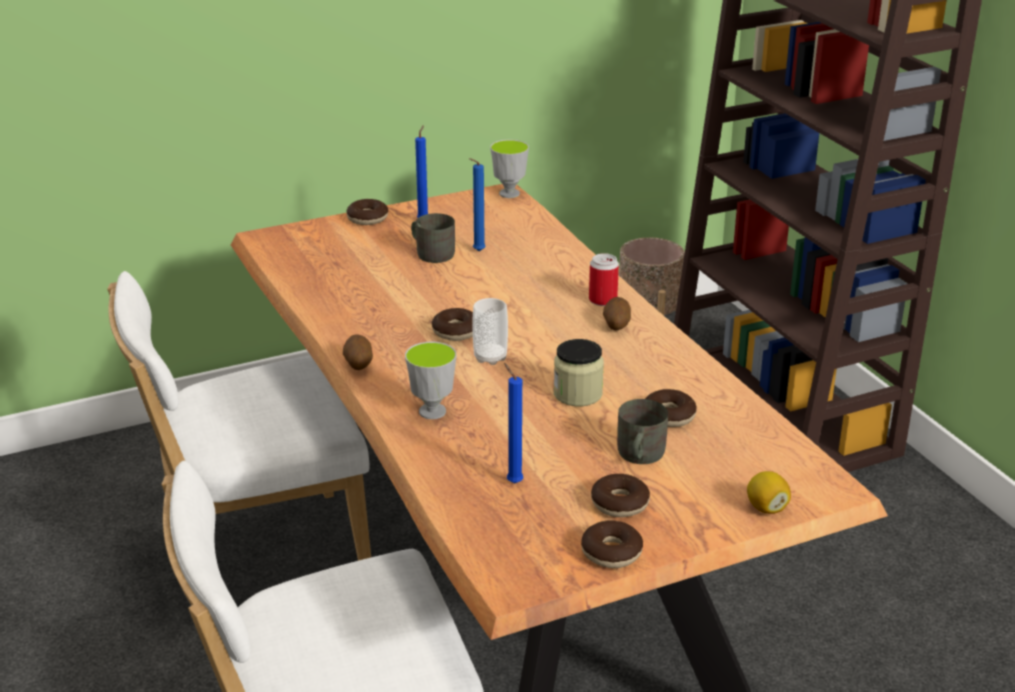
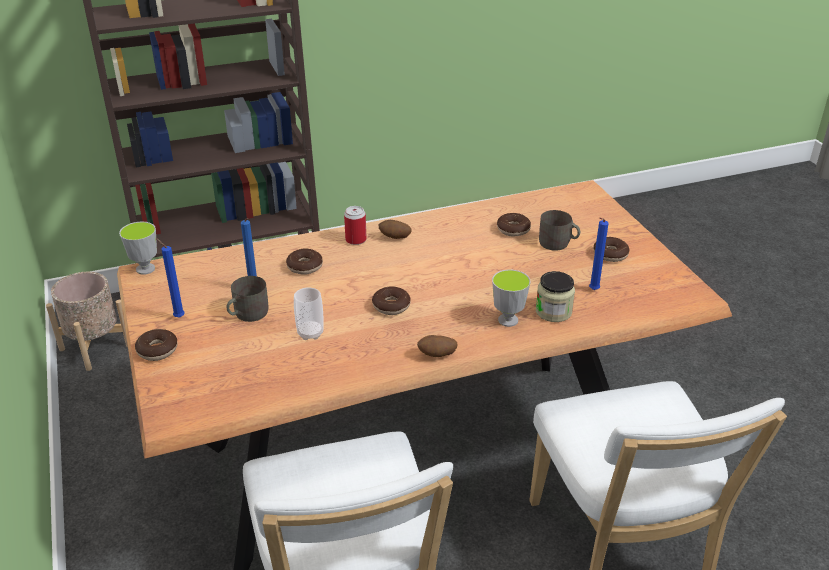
camera: 85 degrees left, 5 degrees up
cup [472,298,508,365] -> cup moved to [294,287,324,340]
jar [554,339,604,406] -> jar moved to [536,271,575,322]
donut [581,520,643,568] -> donut moved to [286,249,323,275]
lemon [747,471,791,514] -> none

